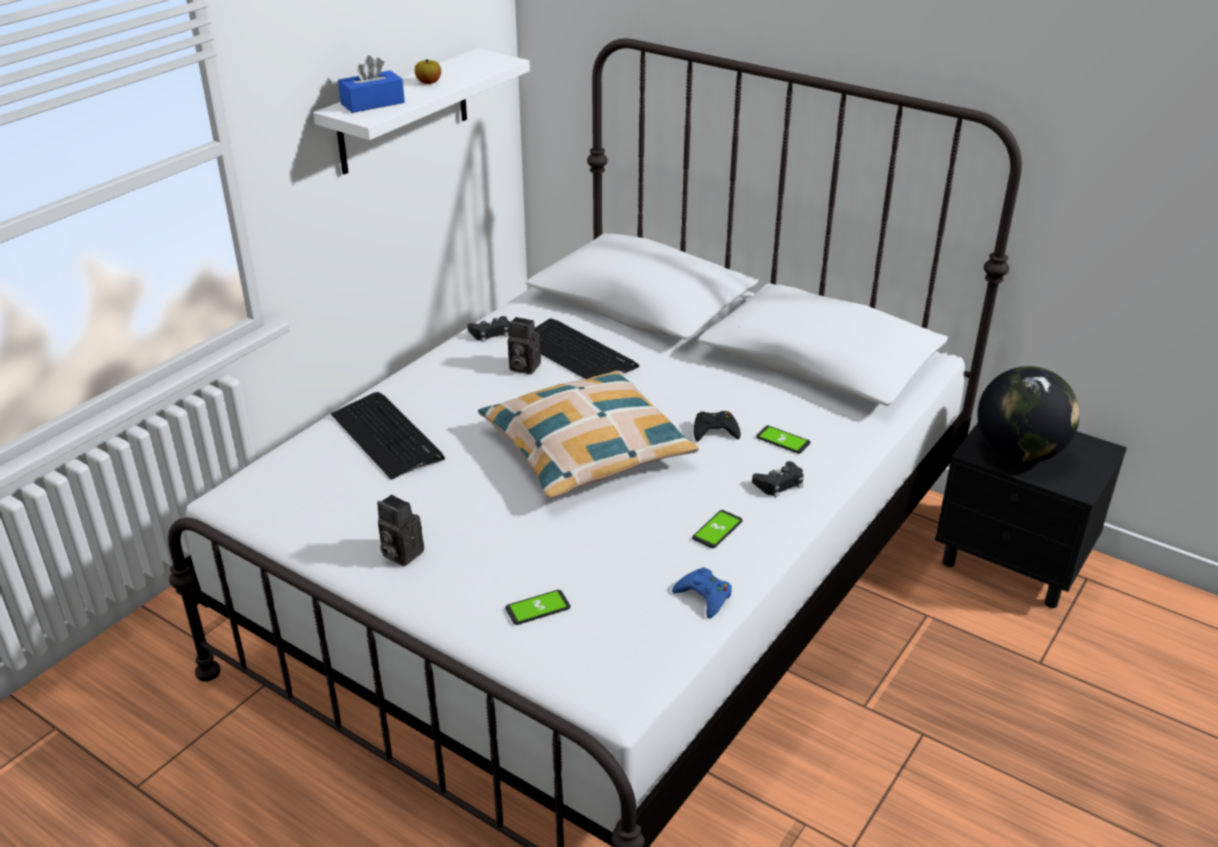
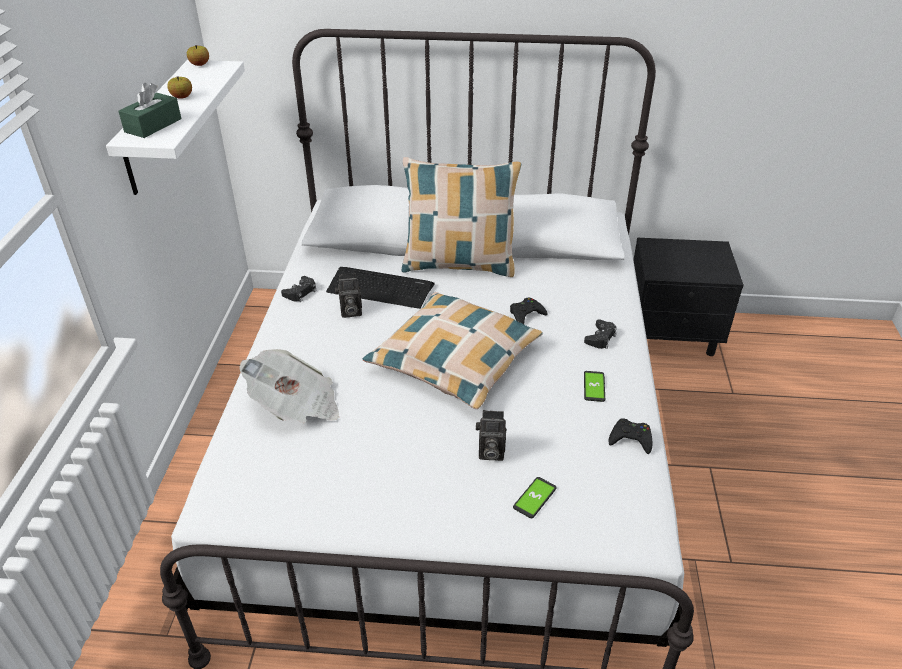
camera: 30 degrees left, 5 degrees up
keyboard [331,392,445,480] -> newspaper [239,349,340,423]
blue tissue box [338,55,405,113] -> green tissue box [118,83,181,138]
camera [377,495,424,566] -> camera moved to [476,410,507,461]
blue game controller [672,567,732,618] -> black game controller [608,419,652,454]
phone [756,426,811,454] -> none
globe [977,366,1080,463] -> none
none -> apple [187,45,209,66]
none -> pillow [402,157,521,277]

